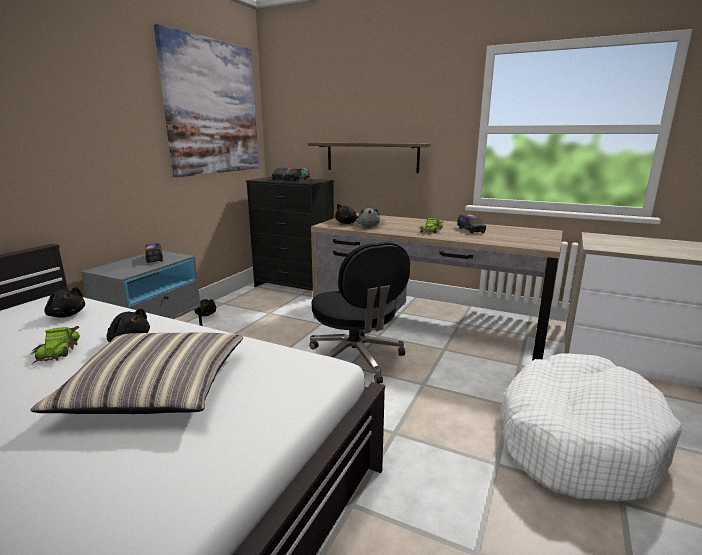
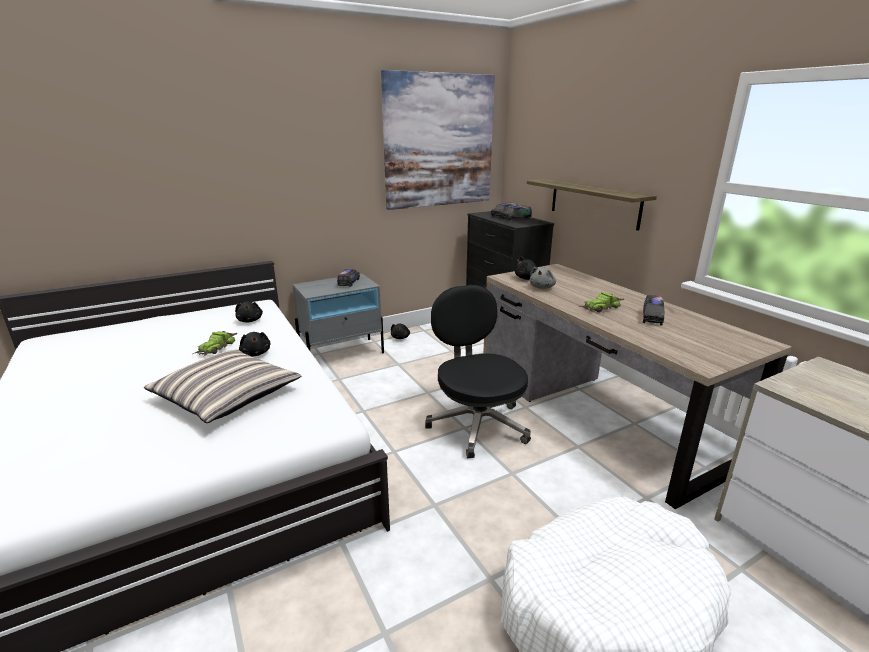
camera: 35 degrees right, 5 degrees up
black office chair [309,242,410,383] -> black office chair turned 150 degrees clockwise [425,285,531,458]

